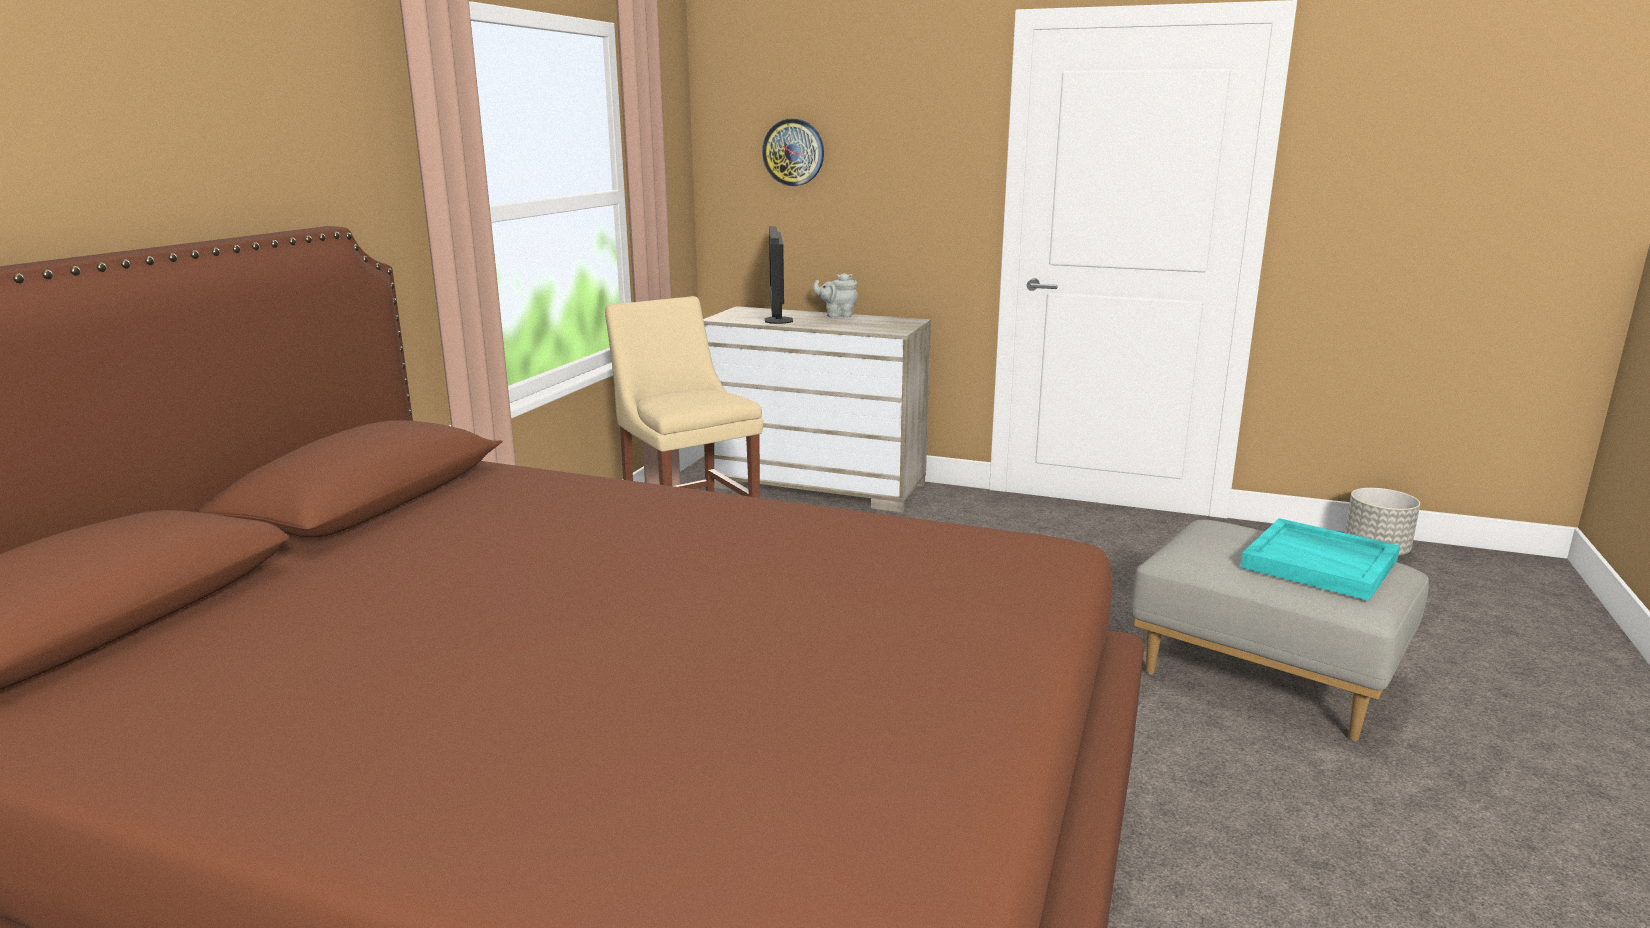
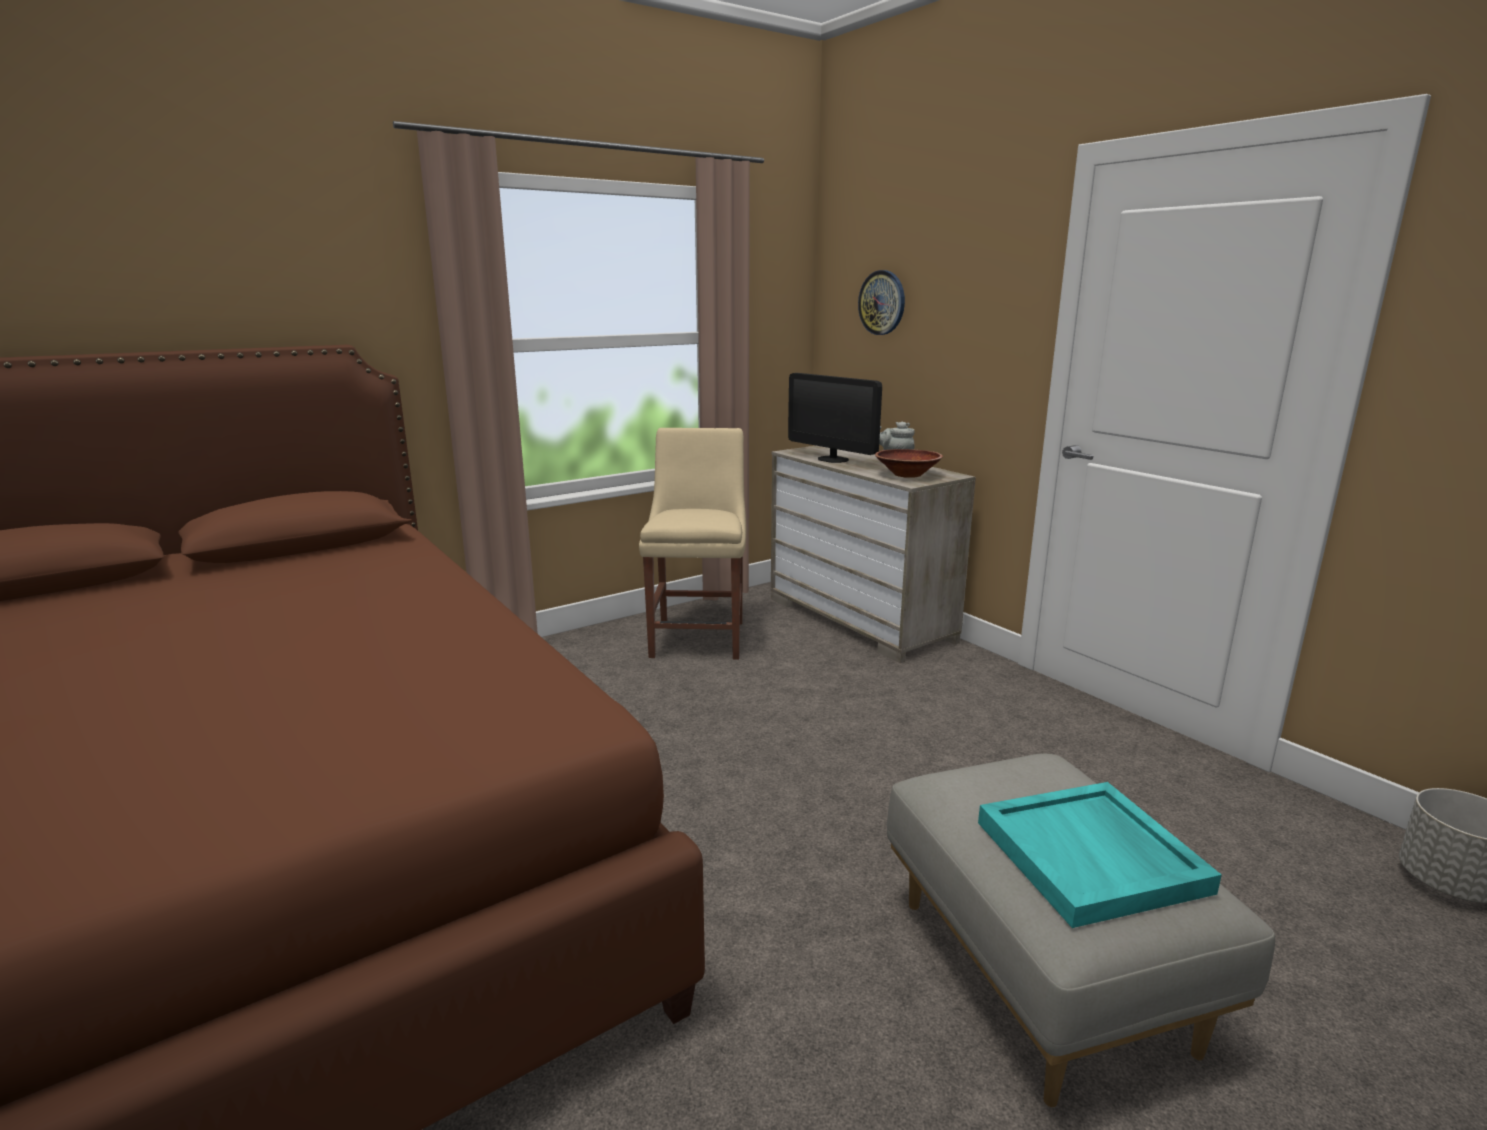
camera: 35 degrees right, 0 degrees up
monitor [765,226,793,324] -> monitor turned 75 degrees counterclockwise [788,373,882,463]
none -> brown bowl [875,449,943,478]

